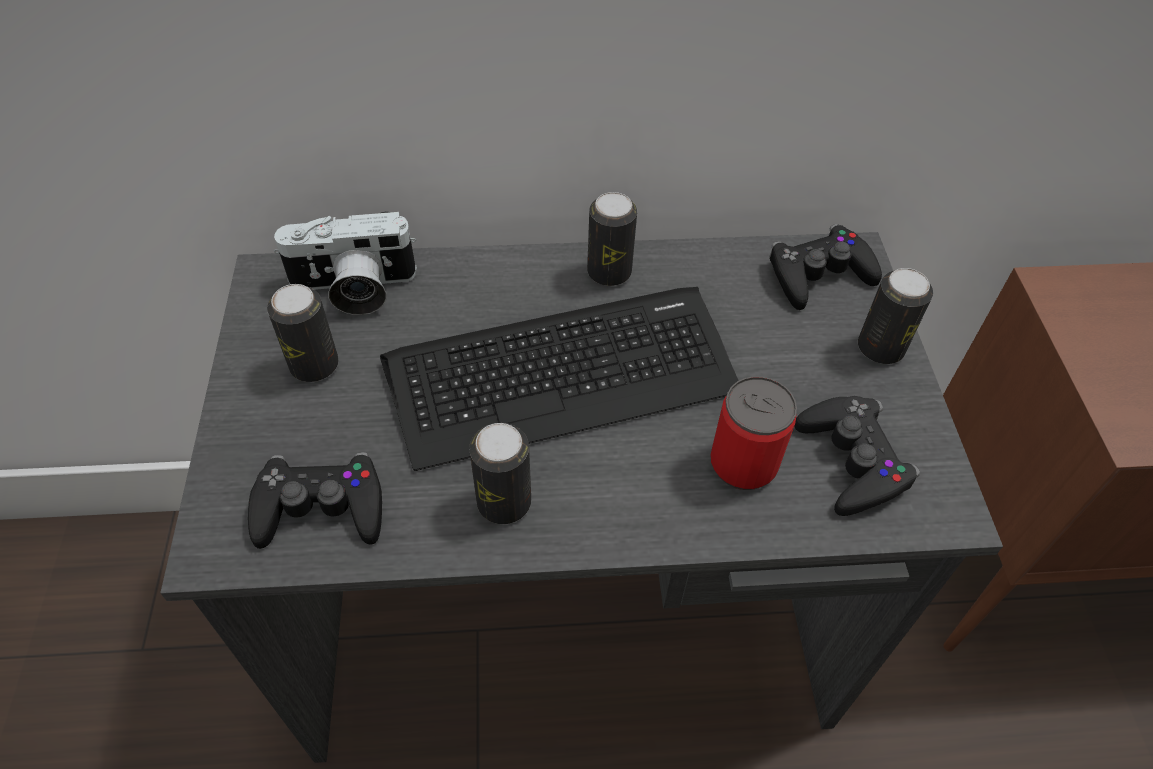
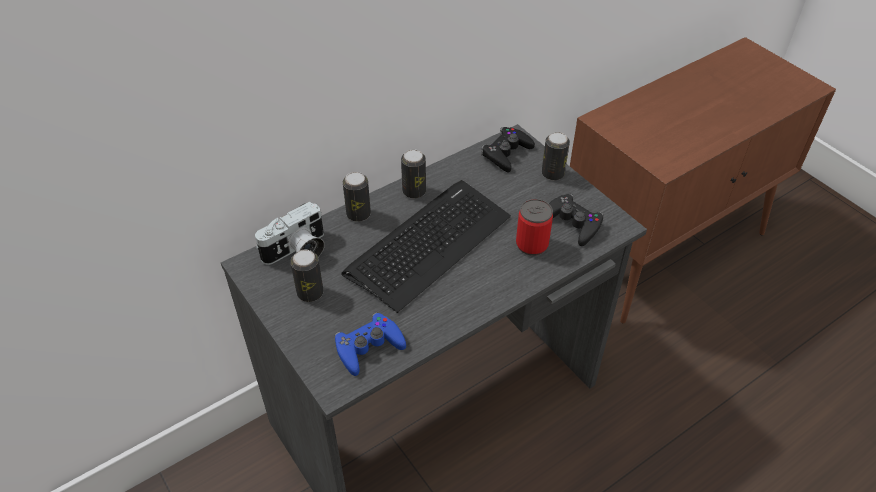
camera: 30 degrees left, 5 degrees down
black game controller [248,452,382,549] -> blue game controller [335,312,406,376]
can [469,423,531,524] -> can moved to [343,172,371,222]

